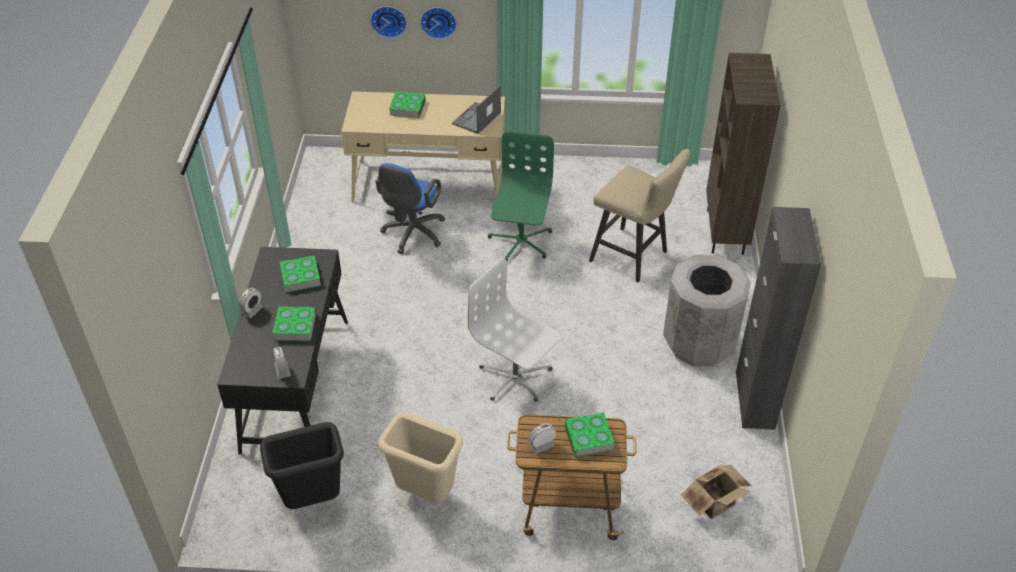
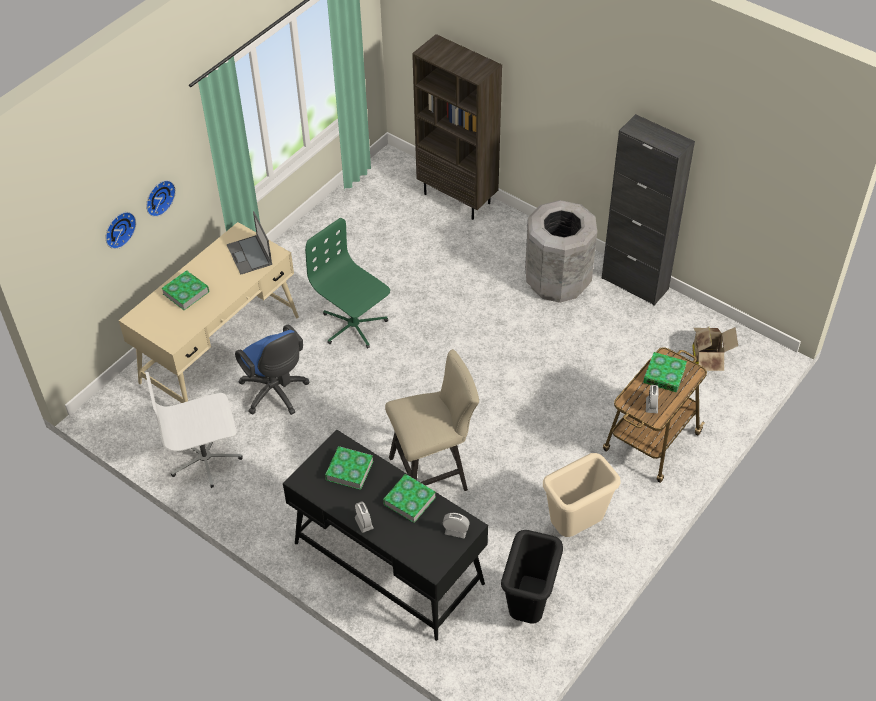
camera: 55 degrees left, 5 degrees up
white office chair [468,258,561,402] -> white office chair moved to [145,371,243,488]
beige stool [589,149,691,283] -> beige stool moved to [385,349,479,491]

